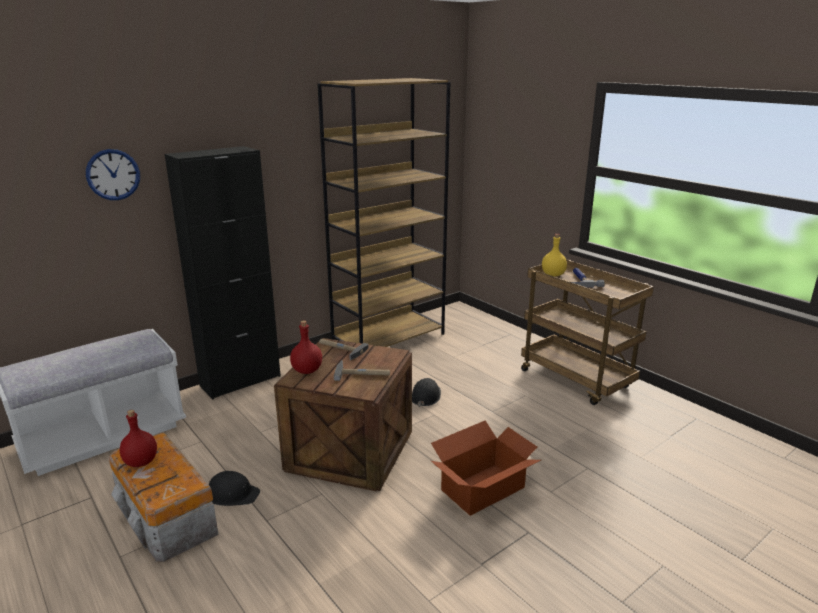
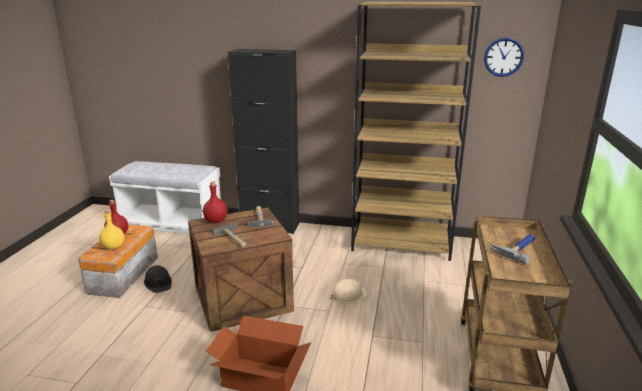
camera: 50 degrees right, 0 degrees up
wall clock [86,149,140,200] -> wall clock moved to [484,37,524,77]
black hard hat [412,378,441,407] -> beige hard hat [330,279,369,304]
yellow bottle [542,234,567,276] -> yellow bottle moved to [99,210,124,249]

